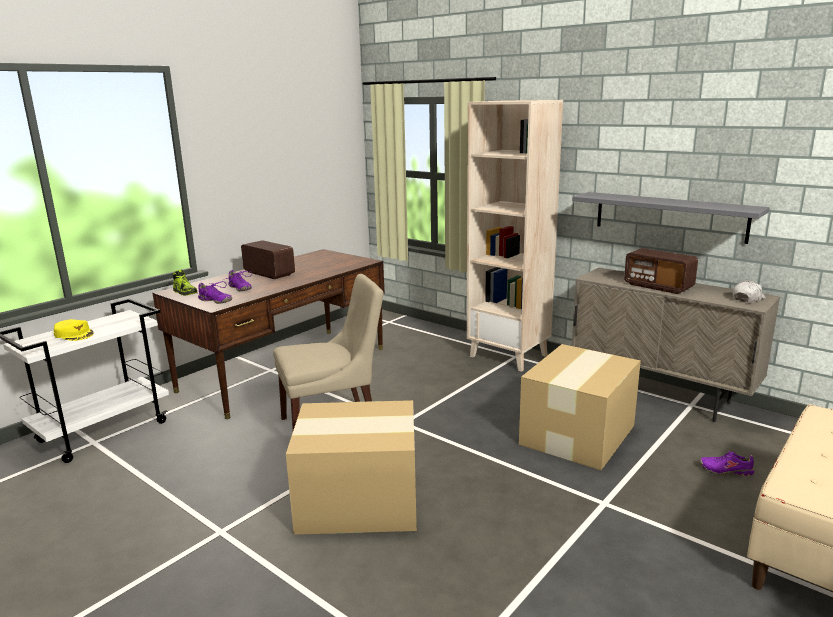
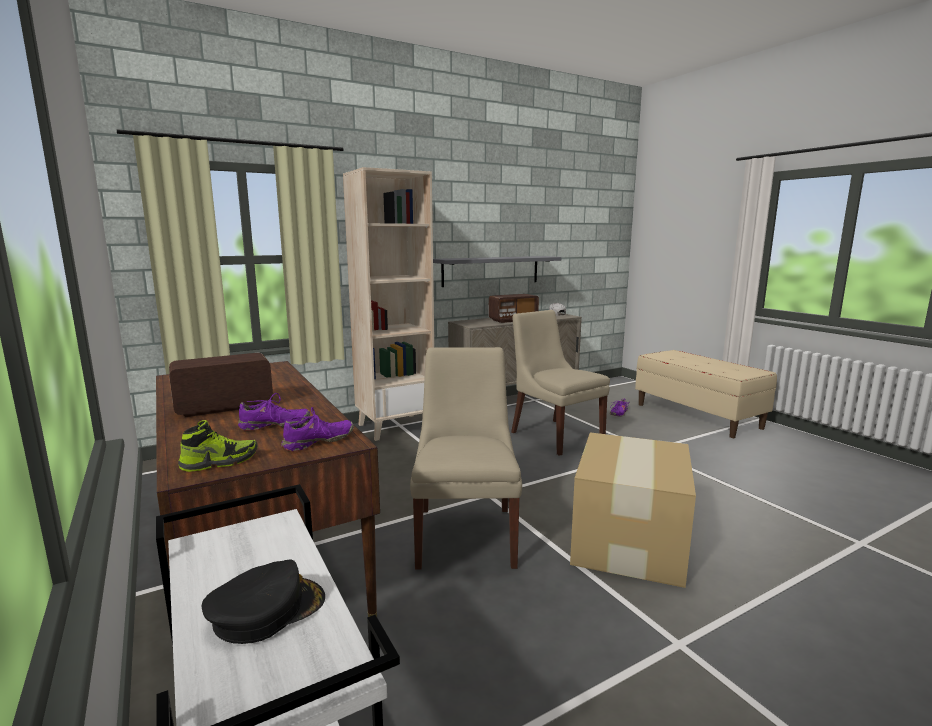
camera: 70 degrees left, 5 degrees down
yellow cap [54,319,94,341] -> black cap [202,559,325,644]
cardboard box [519,344,641,470] -> beige chair [511,310,610,456]

